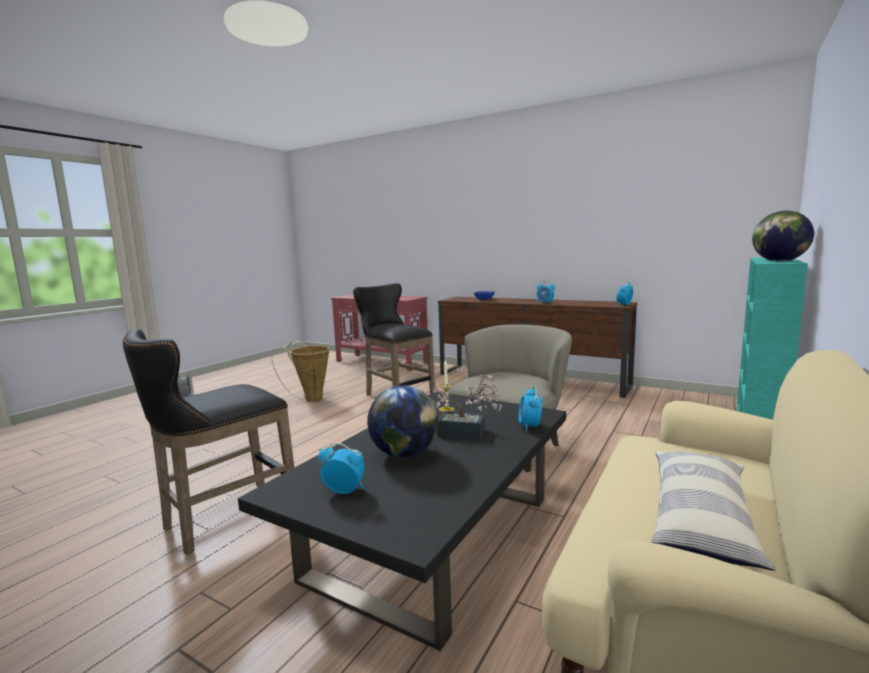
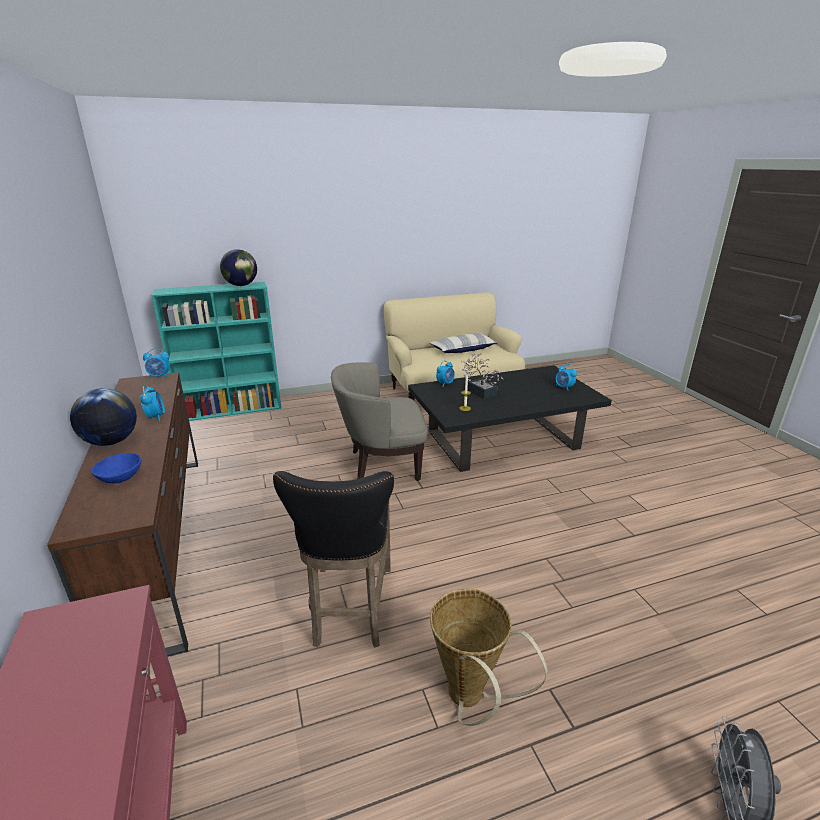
camera: 140 degrees left, 15 degrees up
black stool [123,328,294,555] -> none
globe [367,385,439,458] -> globe moved to [70,388,137,446]

